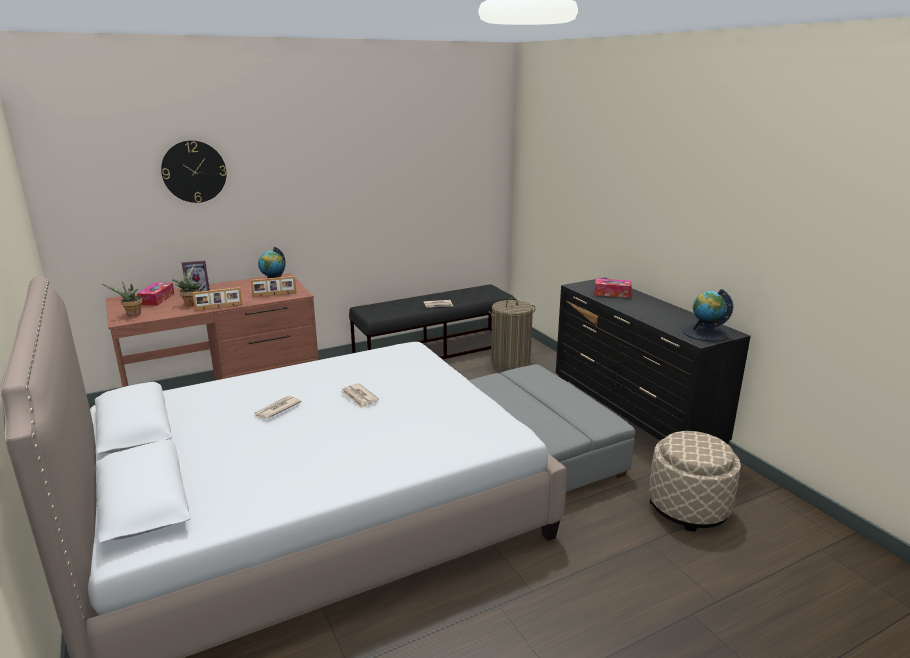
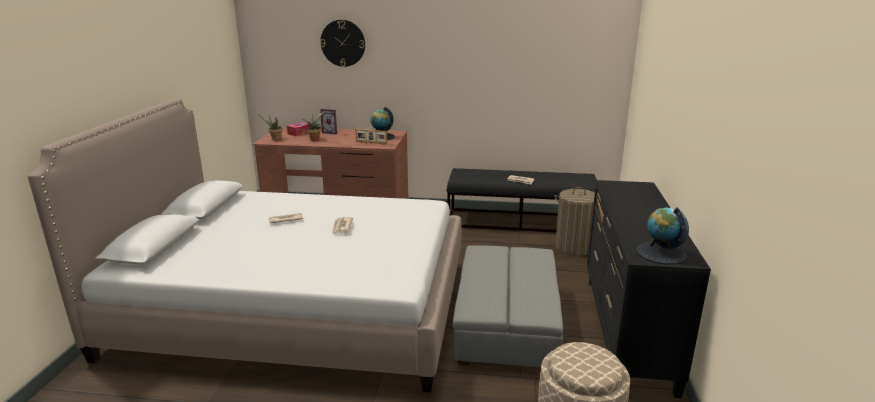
camera: 35 degrees right, 0 degrees up
picture frame [192,287,242,310] -> none
tissue box [594,278,632,298] -> none

